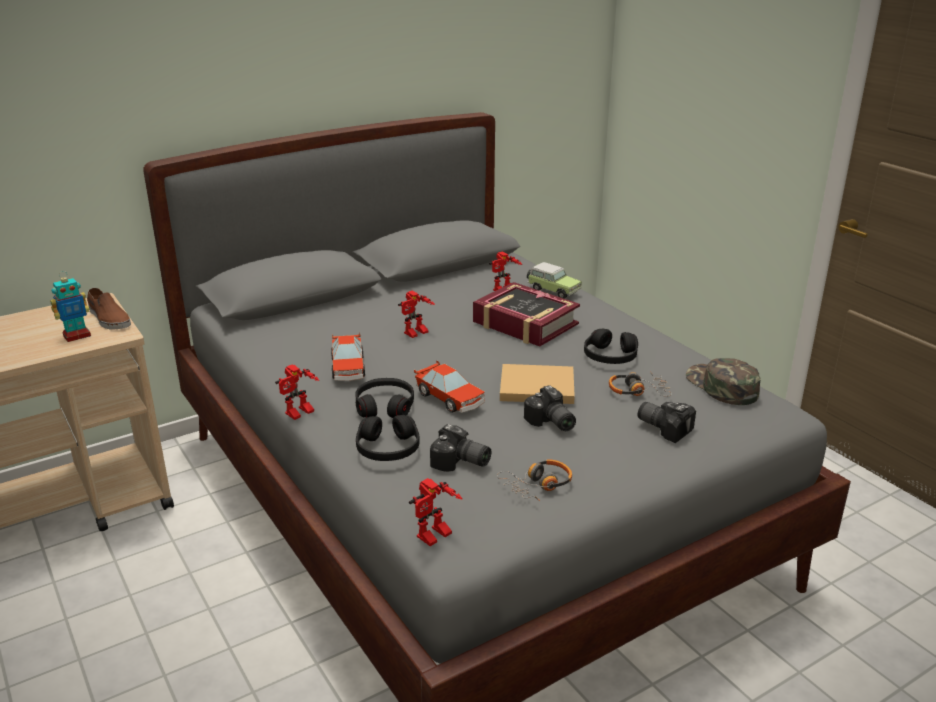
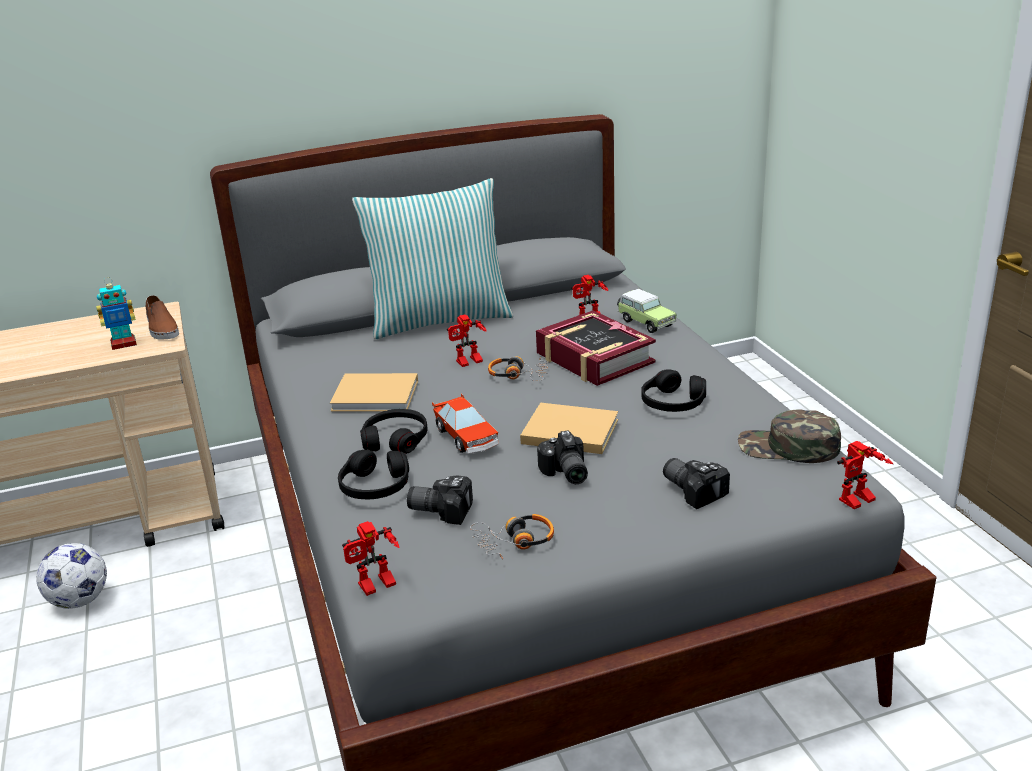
camera: 15 degrees right, 0 degrees up
toy robot [275,364,319,420] -> toy robot moved to [837,441,893,509]
toy car [331,332,365,381] -> beige book [330,373,418,411]
camera [430,424,491,472] -> camera turned 150 degrees clockwise [407,475,473,525]
headphones [609,371,672,397] -> headphones moved to [488,356,548,381]
green cap [686,358,761,405] -> green cap turned 60 degrees counterclockwise [738,409,841,463]
none -> football [36,543,107,609]
none -> pillow [352,178,514,339]

